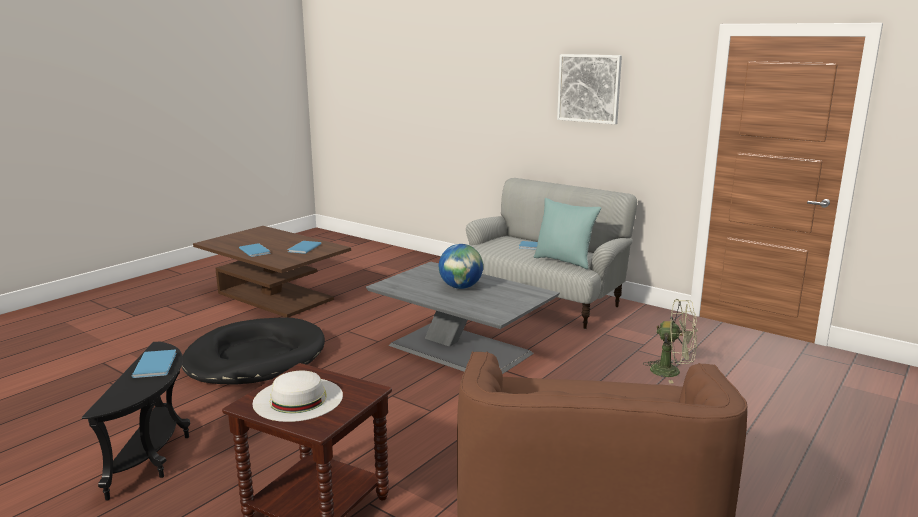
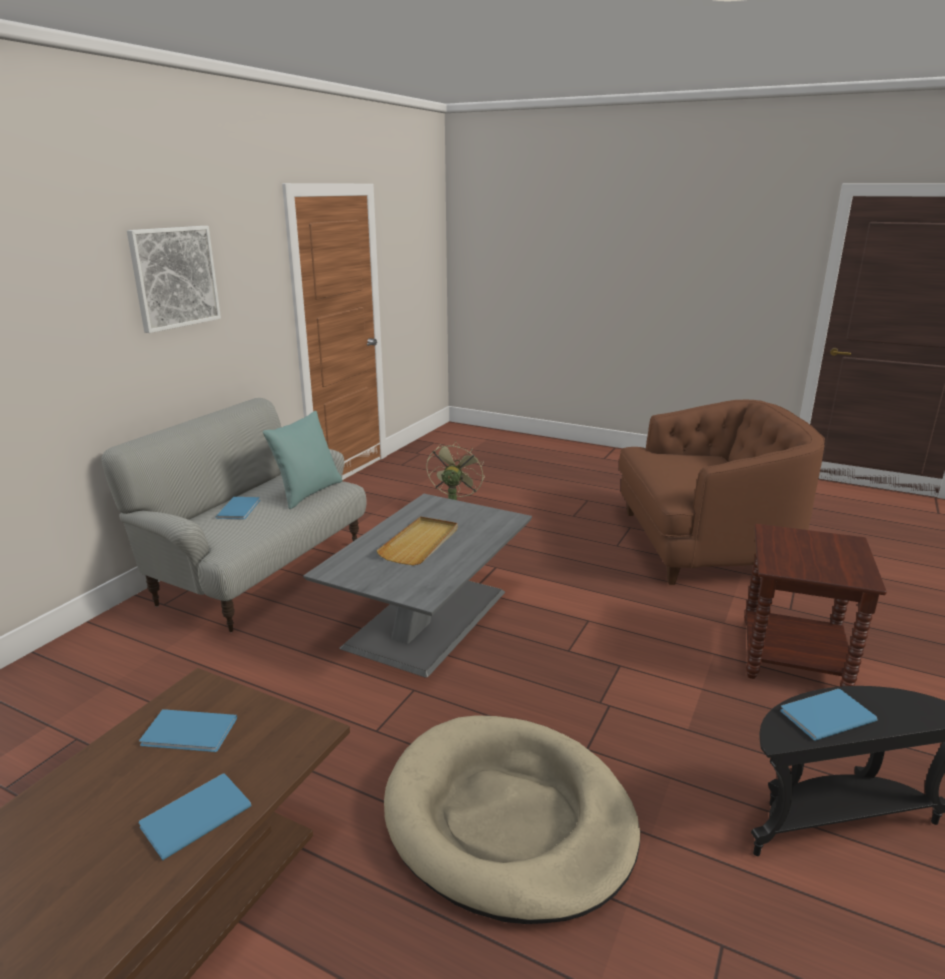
camera: 100 degrees left, 5 degrees up
black dog bed [181,318,325,384] -> beige dog bed [384,715,640,924]
white hat [252,371,343,422] -> none
globe [439,244,483,289] -> beige tray [376,516,458,565]

